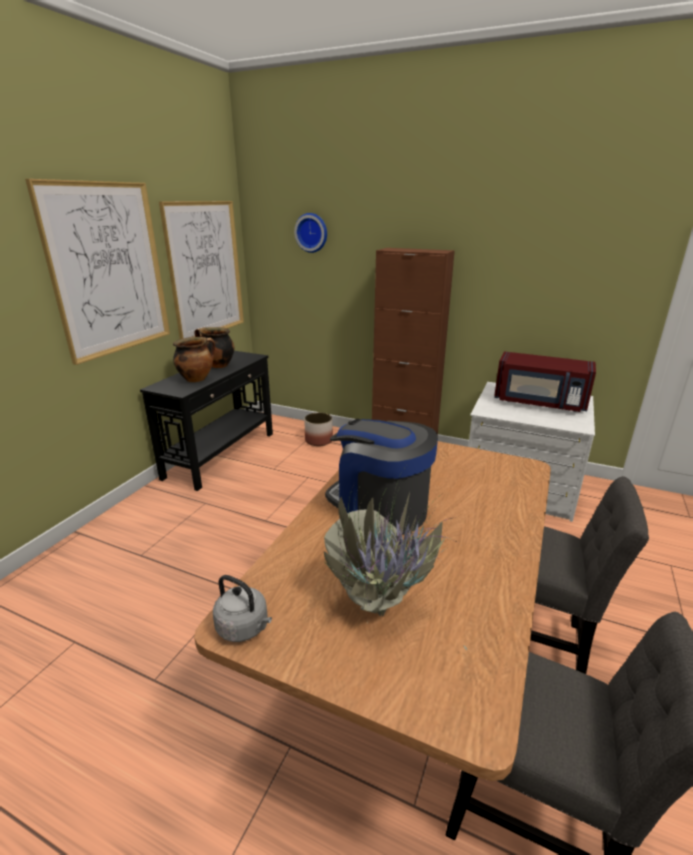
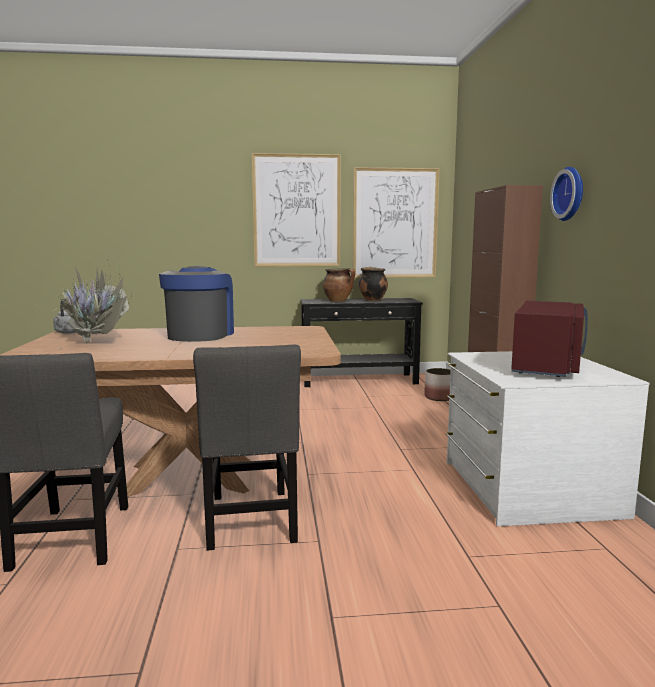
camera: 60 degrees right, 15 degrees down
wall clock [294,213,327,253] -> wall clock moved to [550,167,583,221]
red microwave [494,351,596,412] -> red microwave turned 150 degrees counterclockwise [511,301,588,377]

